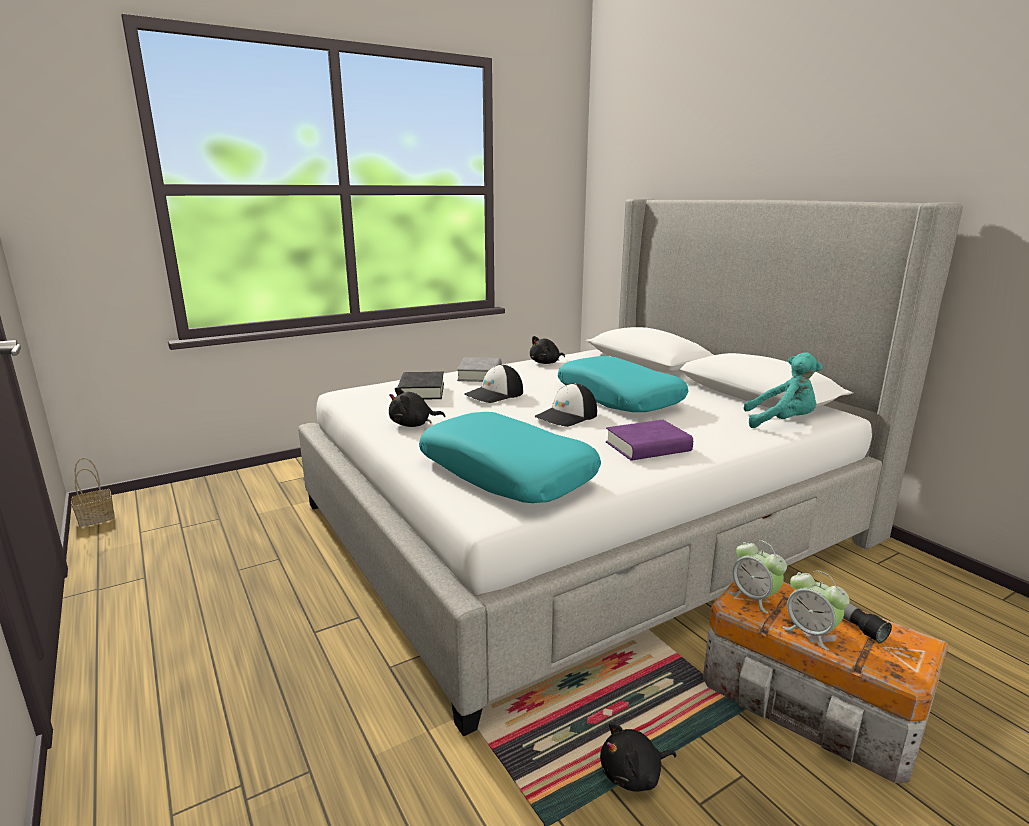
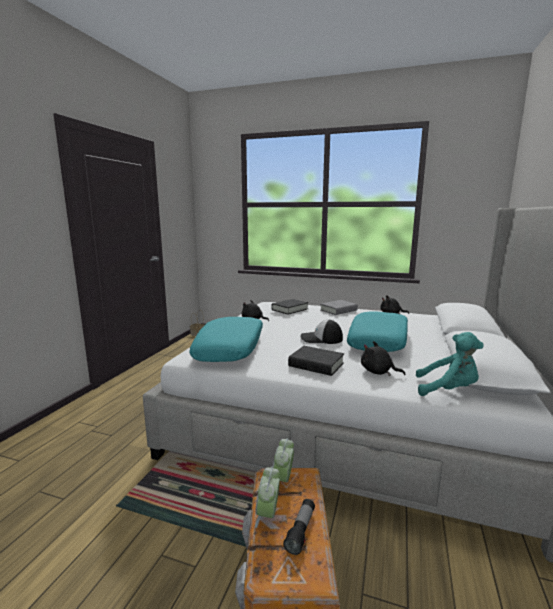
camera: 50 degrees right, 5 degrees down
cap [464,365,523,403] -> none
black plush toy [600,723,677,792] -> black plush toy moved to [361,341,406,376]
purple book [606,420,693,461] -> black book [288,346,344,376]
turquoise plush toy [743,352,823,428] -> turquoise plush toy turned 45 degrees counterclockwise [416,332,484,396]

